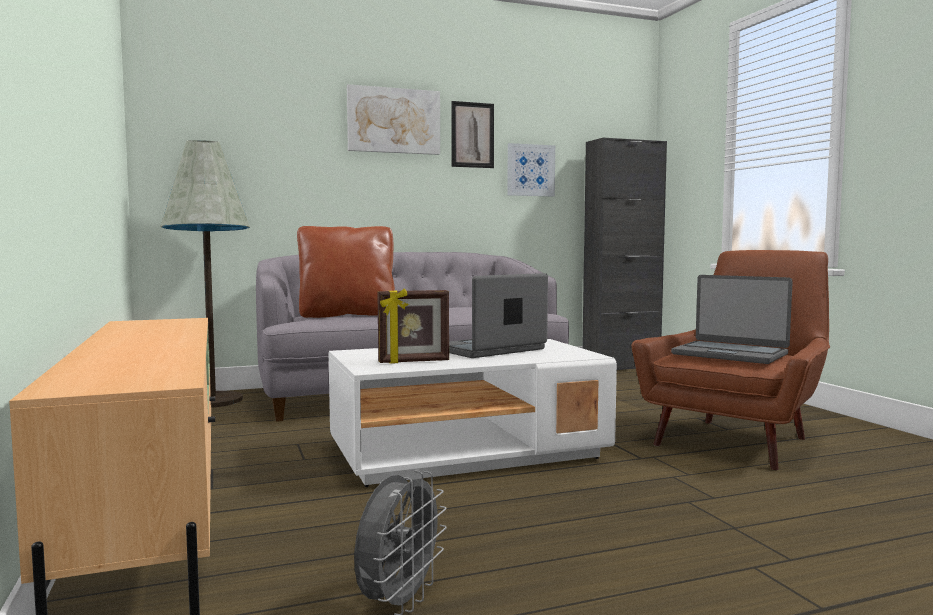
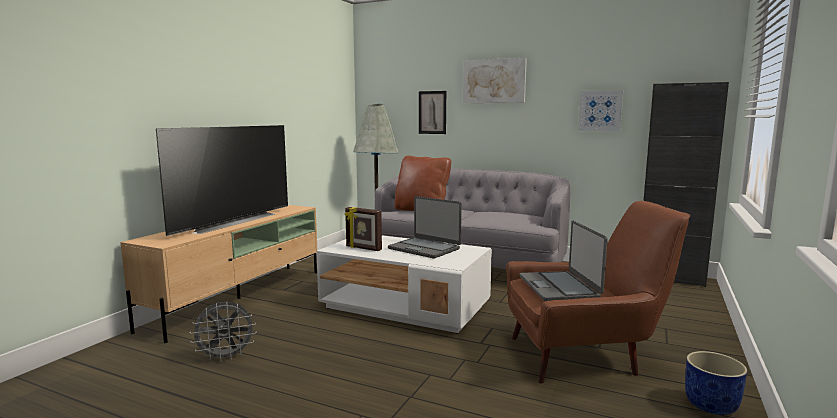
camera: 45 degrees right, 5 degrees up
laptop [449,273,548,358] -> laptop turned 150 degrees counterclockwise [388,196,462,258]
picture [451,101,494,168] -> picture moved to [419,91,446,134]
none -> television [156,125,288,236]
none -> blue planter [685,351,747,415]

